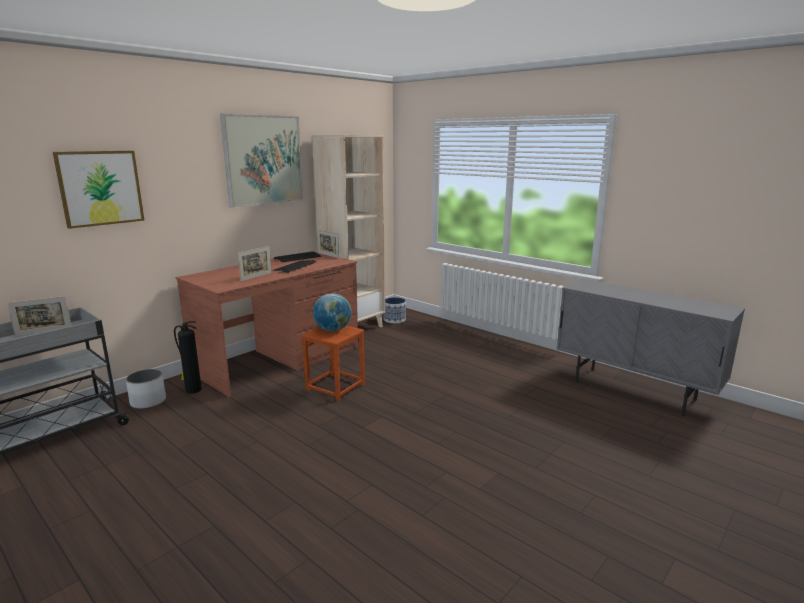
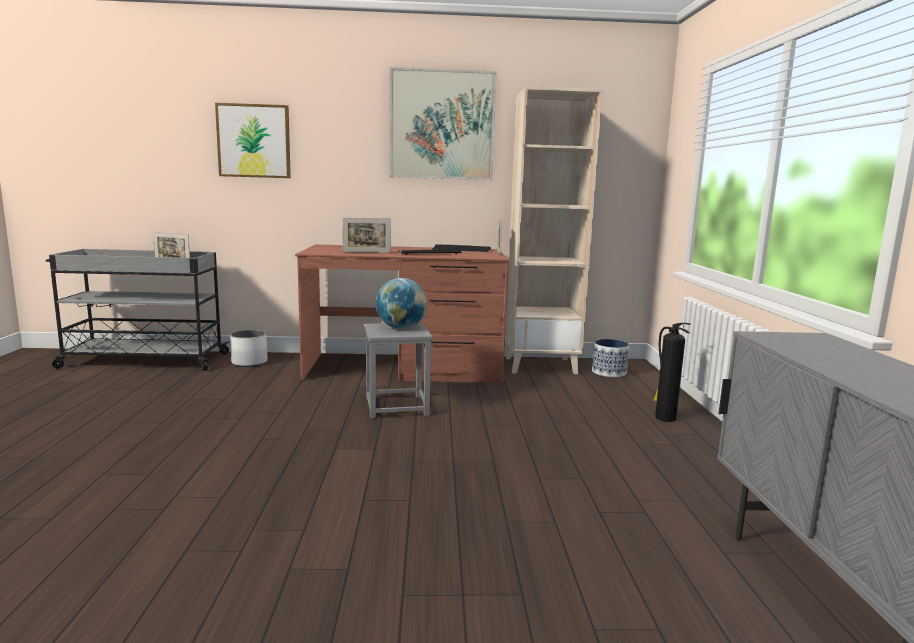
camera: 45 degrees right, 5 degrees down
fire extinguisher [174,321,202,394] -> fire extinguisher moved to [654,323,691,422]
brown stool [301,326,365,401] -> grey stool [365,323,432,419]

